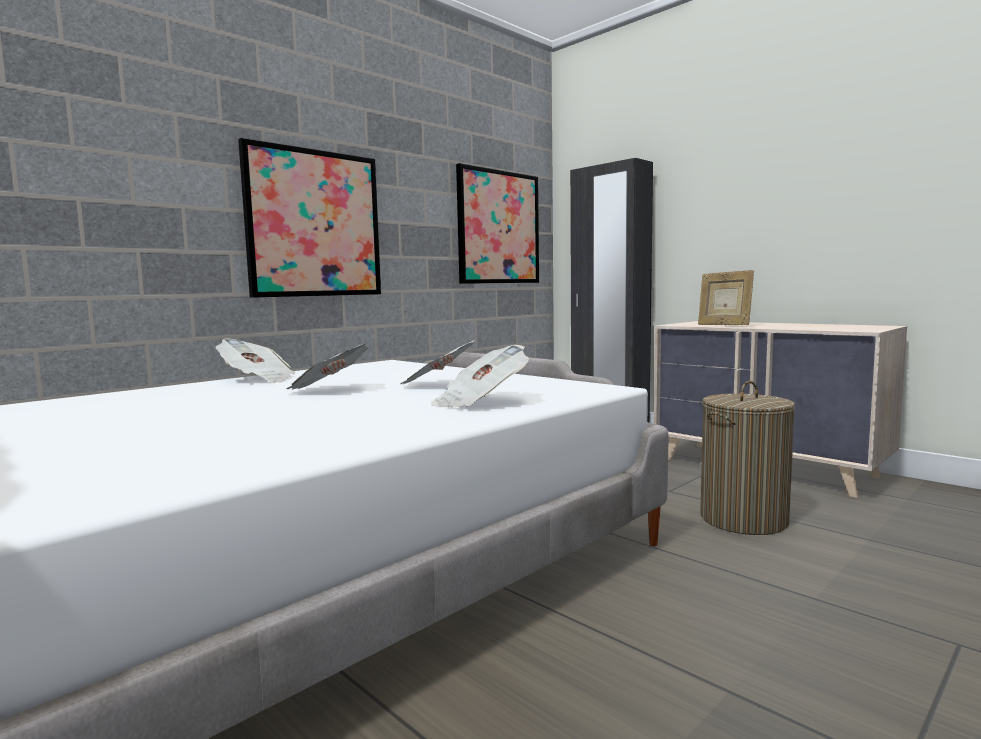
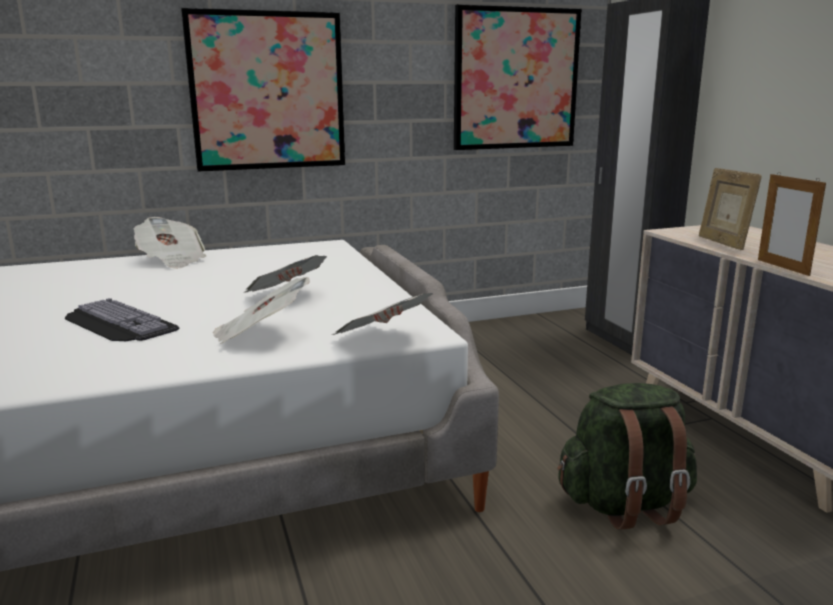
camera: 25 degrees right, 10 degrees up
newspaper [286,344,369,390] -> newspaper moved to [332,293,433,335]
laundry basket [700,381,795,535] -> green backpack [557,383,697,530]
none -> keyboard [65,298,179,341]
none -> picture frame [758,172,826,276]

